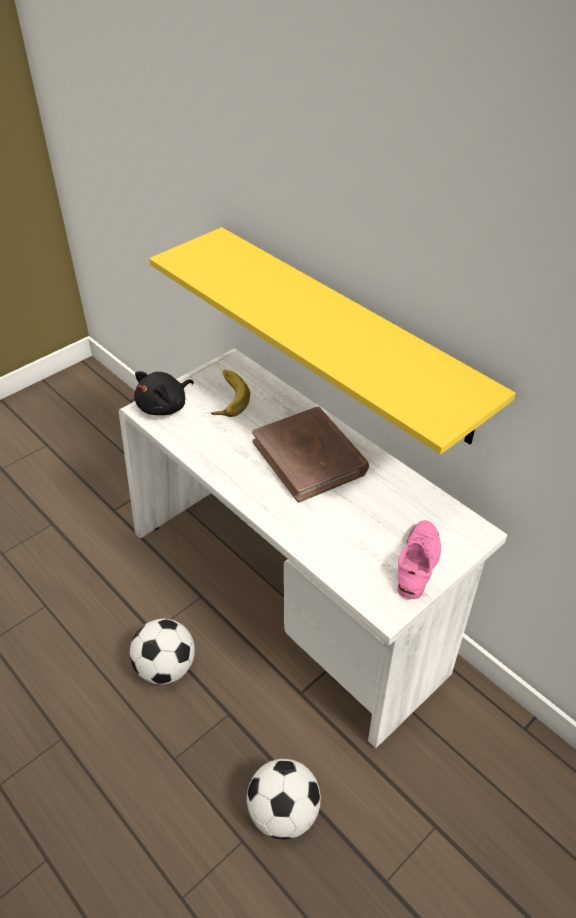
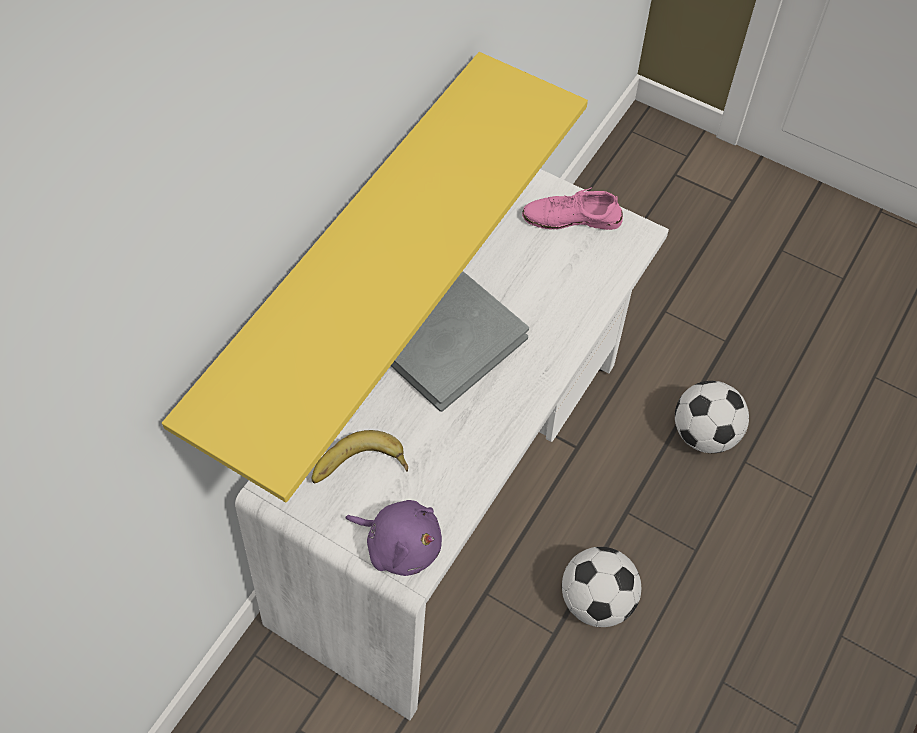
camera: 105 degrees left, 15 degrees up
black plush toy [134,371,194,415] -> purple plush toy [345,500,442,576]
brown book [252,407,369,503] -> grey book [391,272,529,412]

